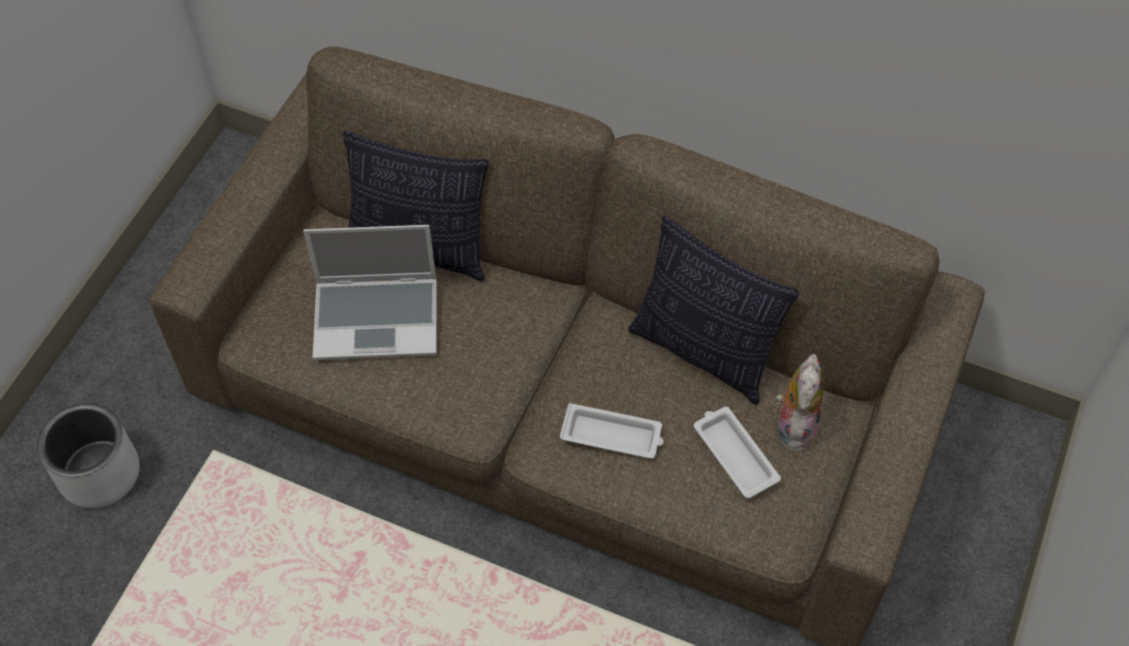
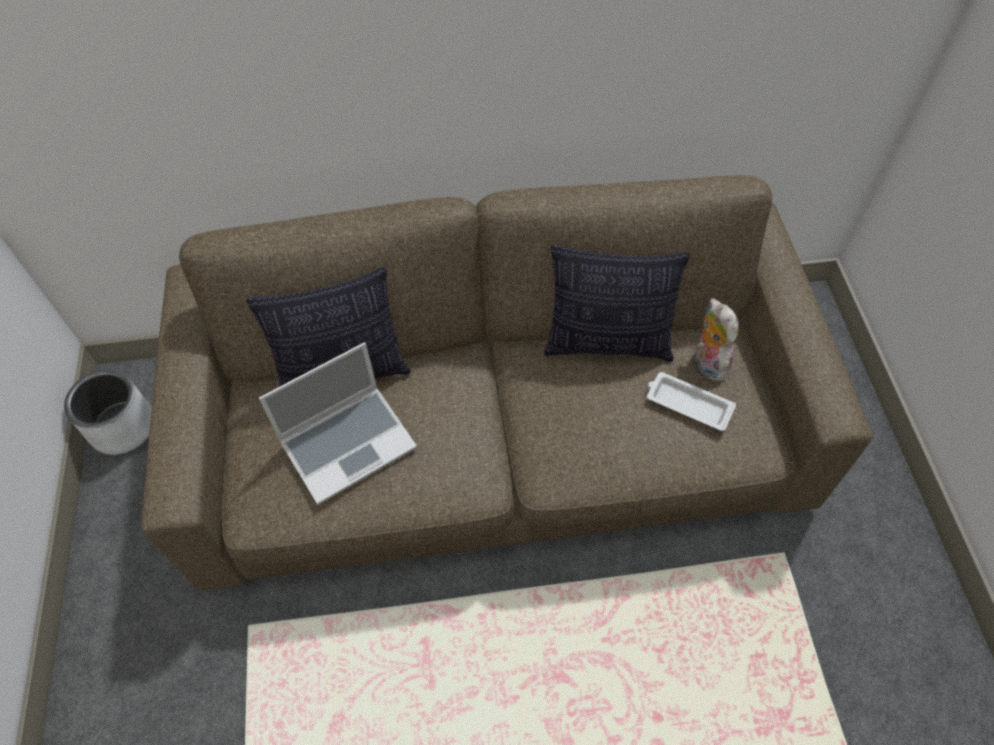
camera: 30 degrees left, 0 degrees up
grey planter [37,403,140,508] -> grey planter moved to [64,369,152,455]
white tray [560,403,664,459] -> none

